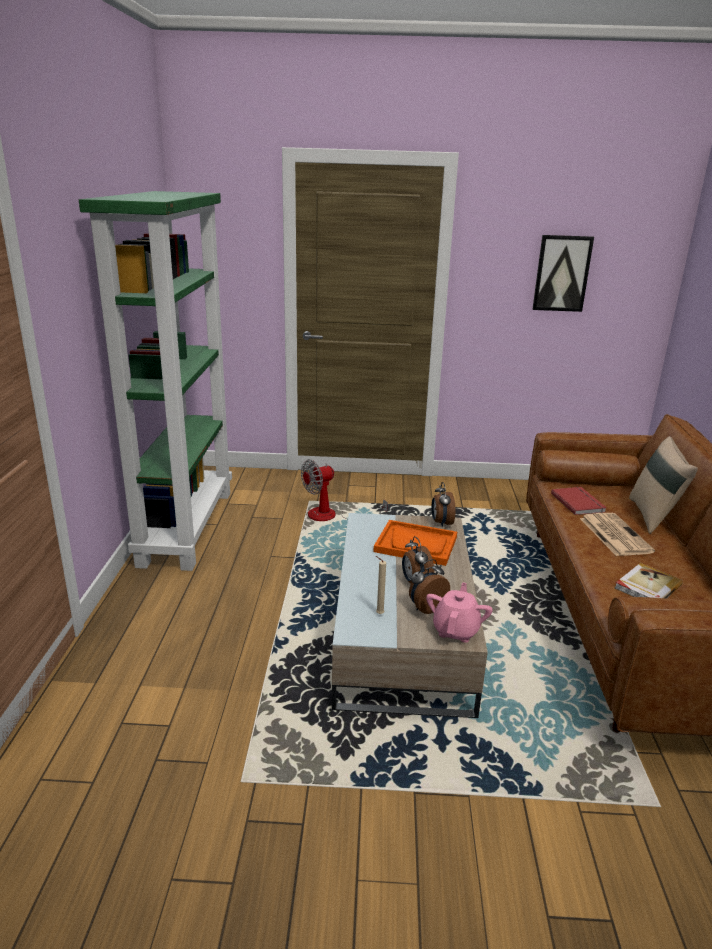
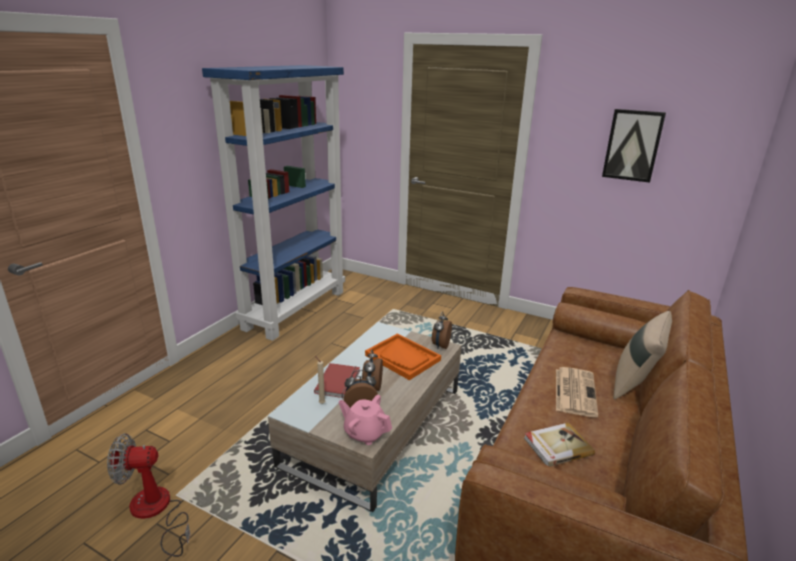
camera: 25 degrees right, 0 degrees up
green bookcase [79,191,232,571] -> blue bookcase [202,65,345,341]
fan [301,459,388,521] -> fan moved to [107,434,190,557]
pink teapot [426,582,493,643] -> pink teapot turned 105 degrees counterclockwise [339,395,392,445]
red book [551,487,607,515] -> red book moved to [314,363,360,398]

